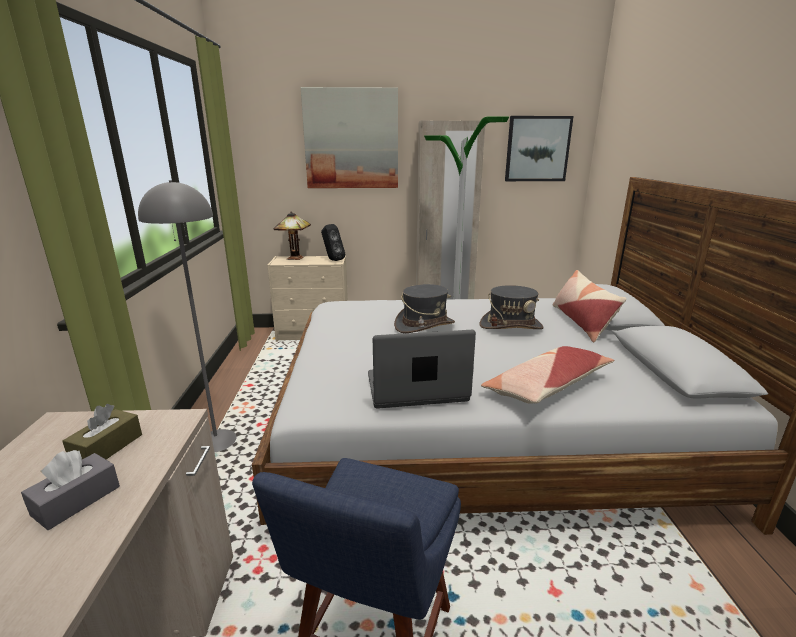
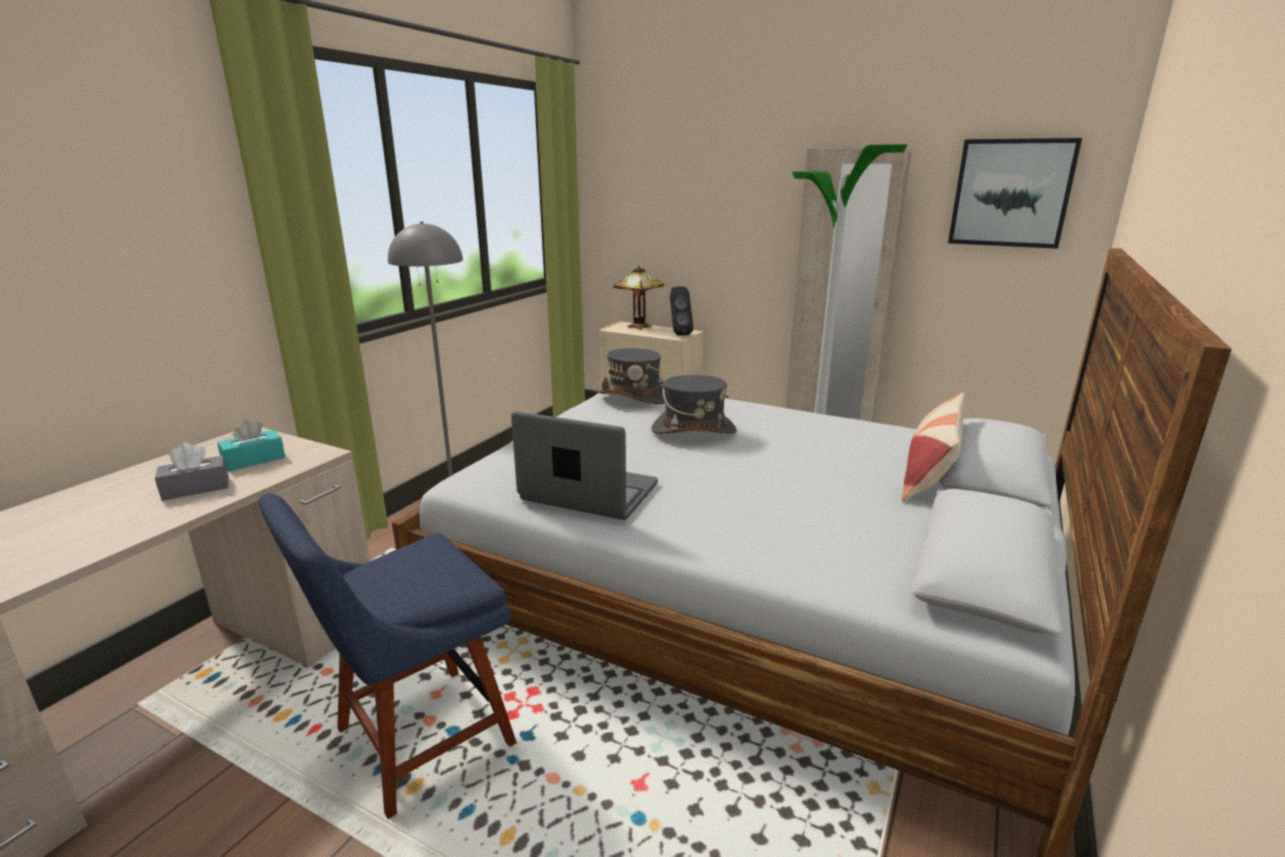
camera: 30 degrees right, 0 degrees up
brown tissue box [62,404,142,459] -> turquoise tissue box [217,419,285,471]
picture [301,87,398,188] -> none
grey hat [479,285,544,329] -> grey hat moved to [598,348,665,404]
pillow [481,346,614,404] -> none

